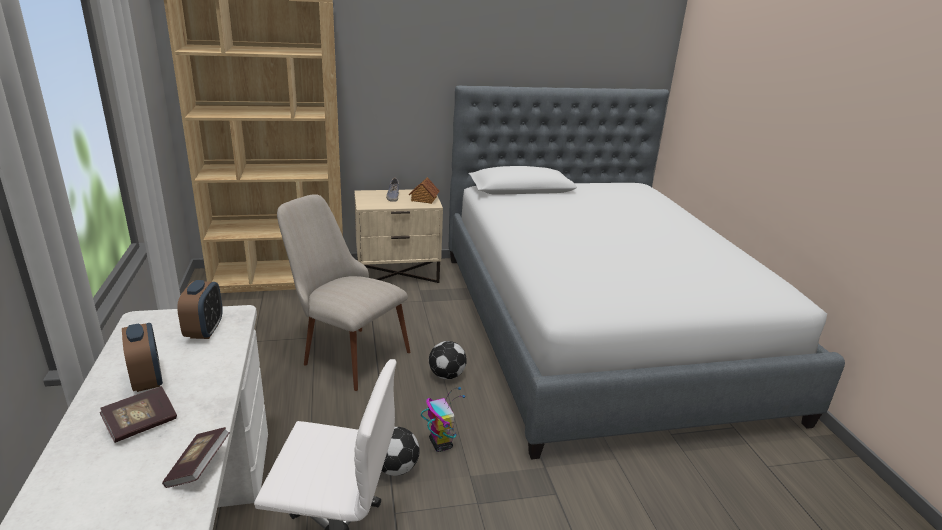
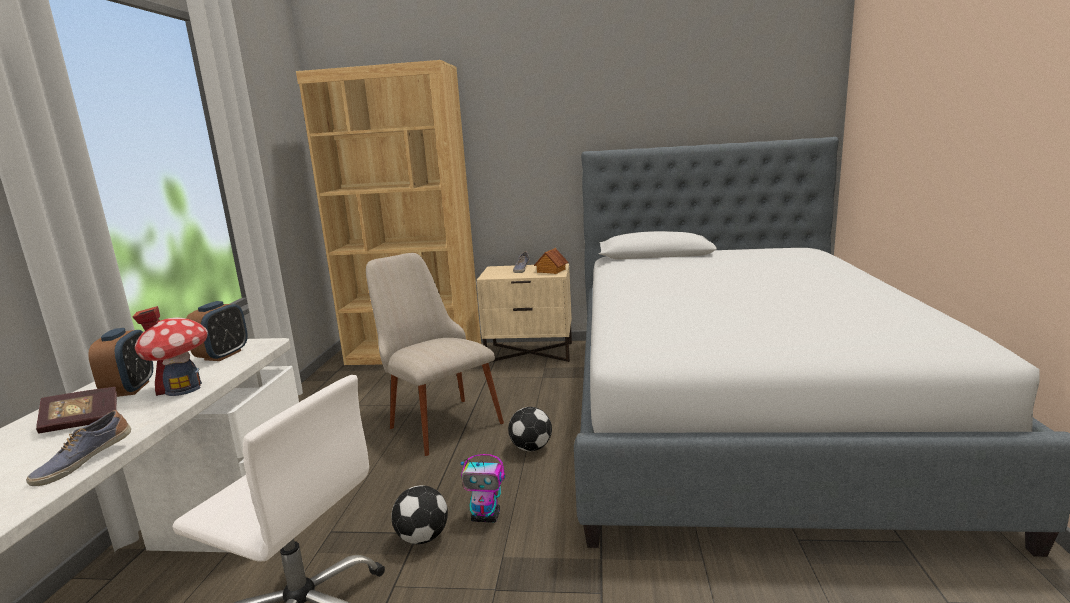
camera: 20 degrees right, 10 degrees down
book [162,427,230,488] -> shoe [26,410,131,486]
toy robot [421,387,465,452] -> toy robot turned 105 degrees clockwise [461,454,505,523]
none -> toy house [132,306,208,396]

